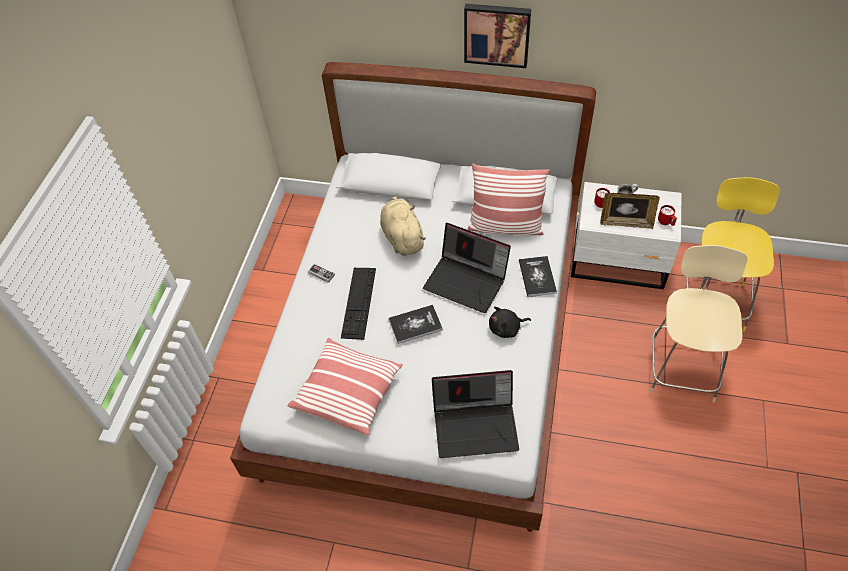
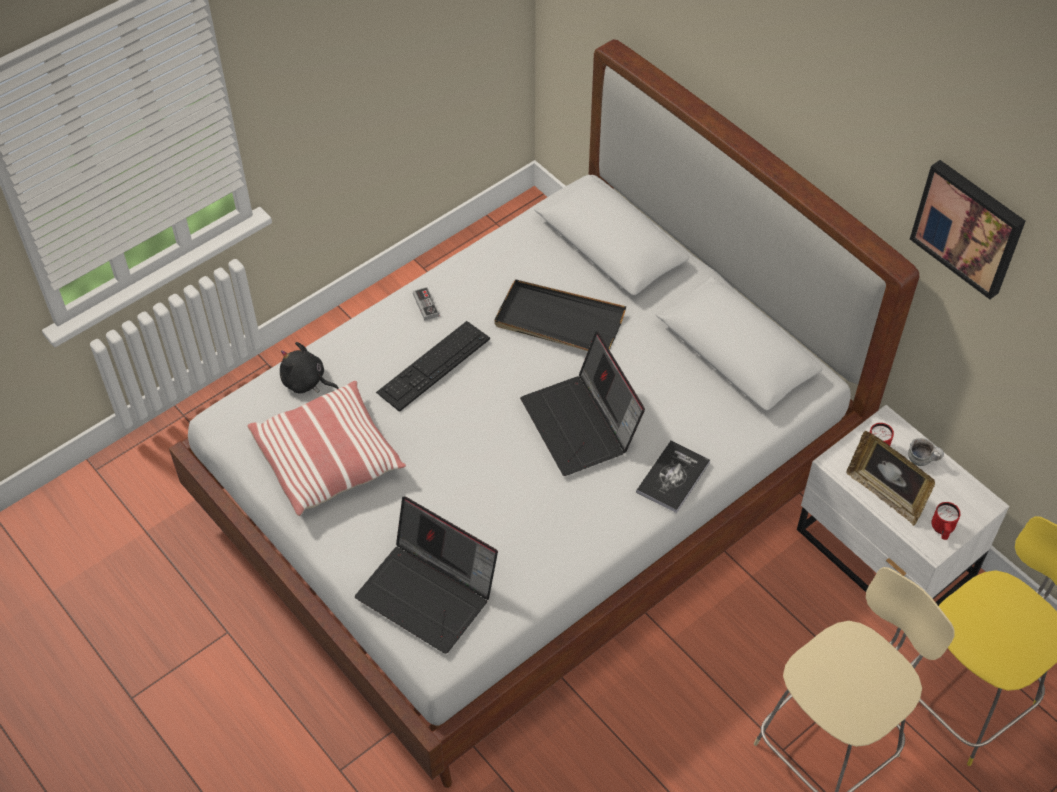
camera: 35 degrees right, 0 degrees up
beige plush toy [380,194,426,256] -> black tray [494,279,626,351]
book [389,305,443,344] -> none
picture [464,4,531,68] -> picture moved to [910,160,1026,299]
pillow [467,164,550,235] -> none
black plush toy [489,307,531,338] -> black plush toy moved to [280,342,339,394]

